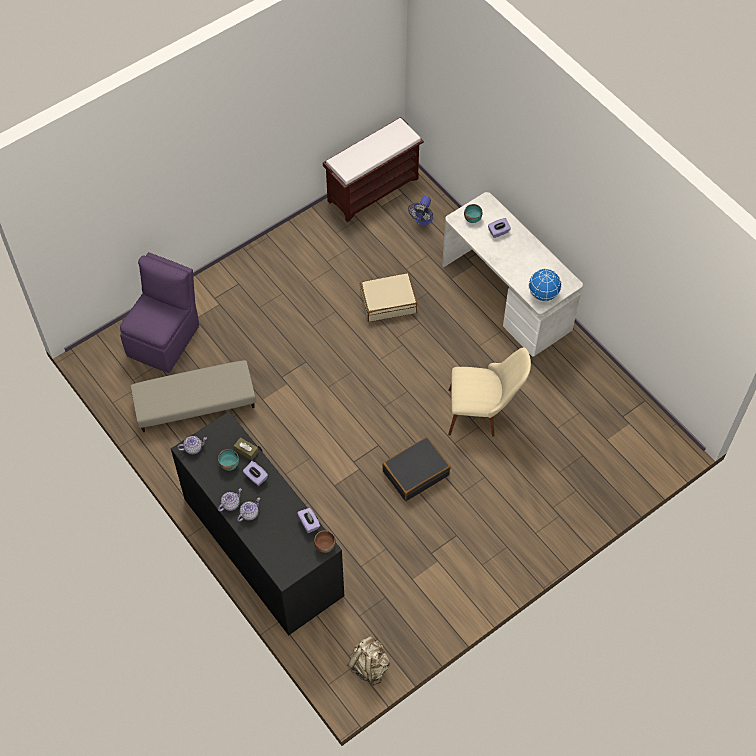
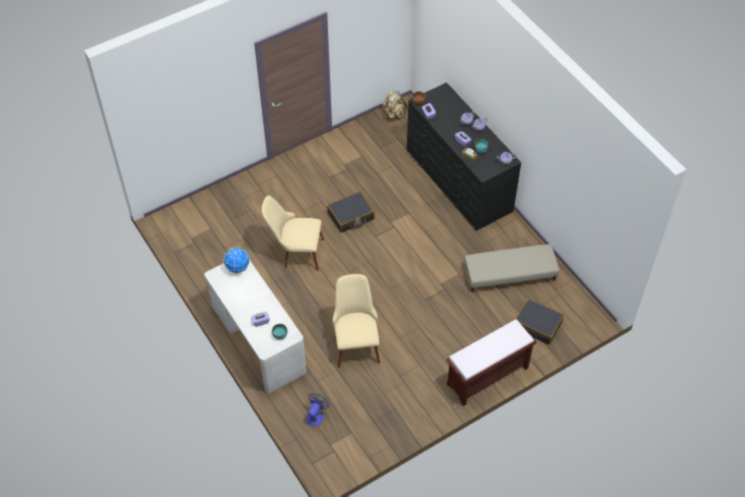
camera: 175 degrees left, 5 degrees down
purple chair [120,252,199,373] -> black suitcase [515,299,564,345]
brown bench [323,117,424,222] -> brown bench moved to [446,319,537,406]
beige suitcase [360,273,417,322] -> beige chair [333,274,380,368]

